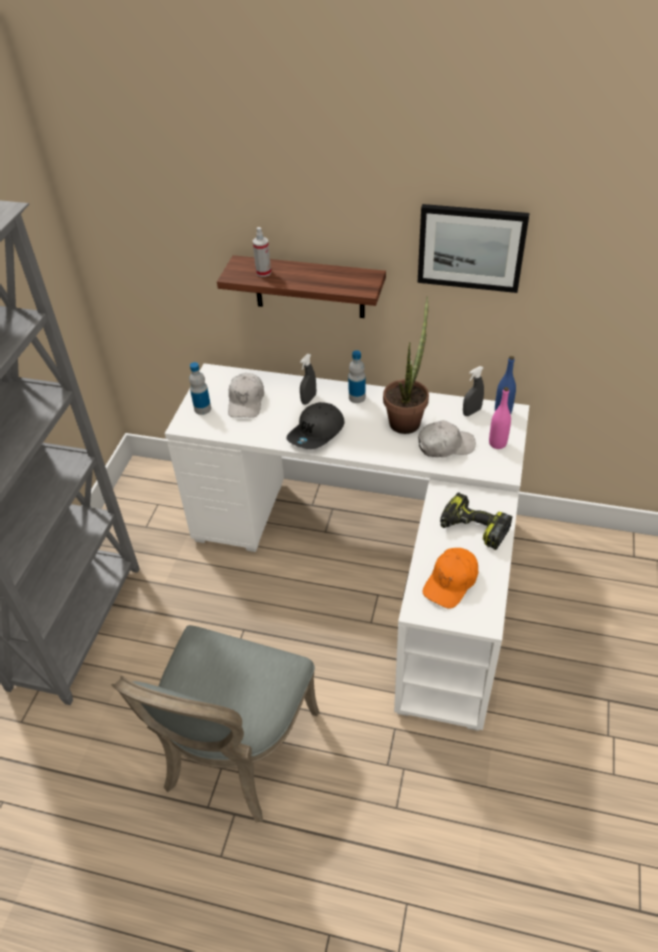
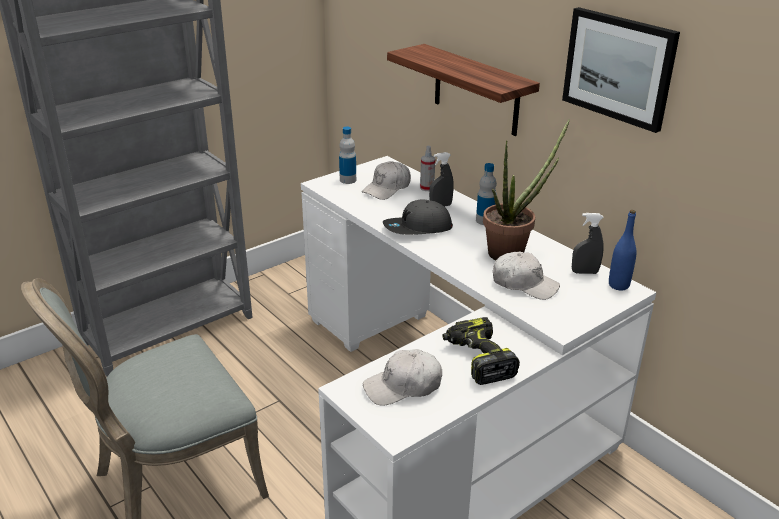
camera: 35 degrees right, 15 degrees down
spray bottle [253,227,271,277] -> spray bottle moved to [420,146,435,191]
orange cap [423,548,478,608] -> white cap [363,349,442,406]
pink bottle [489,387,511,449] -> none

